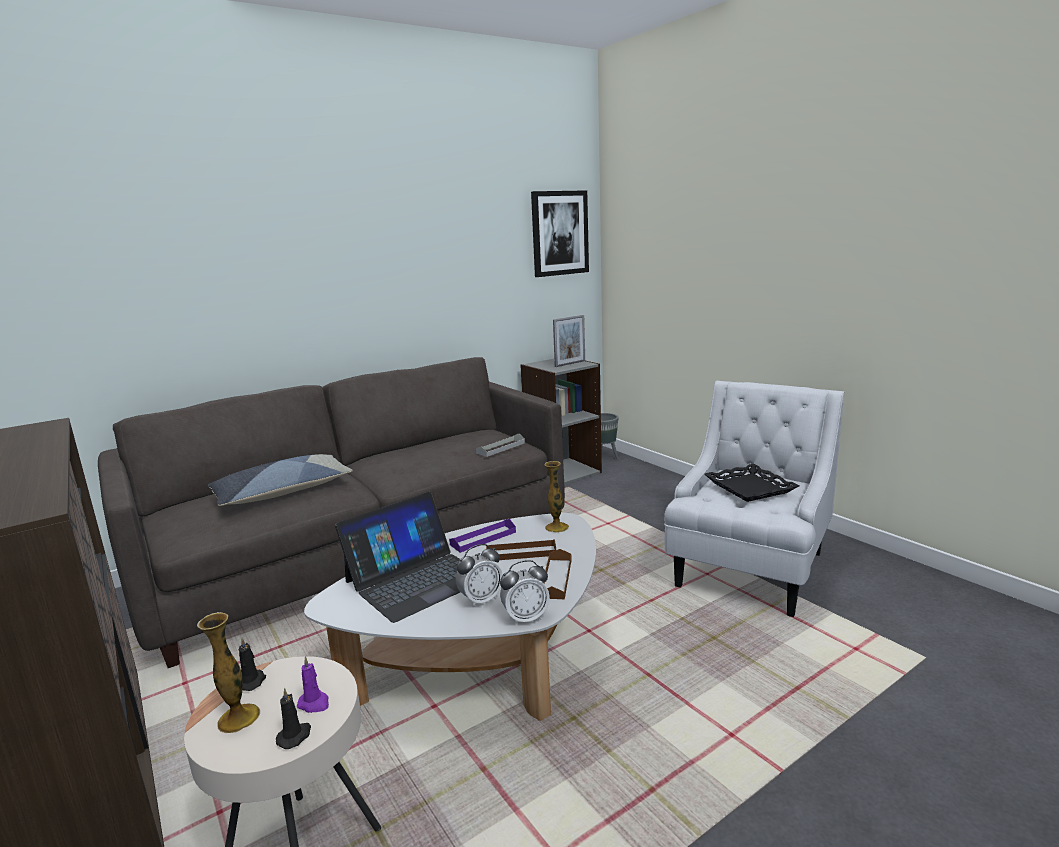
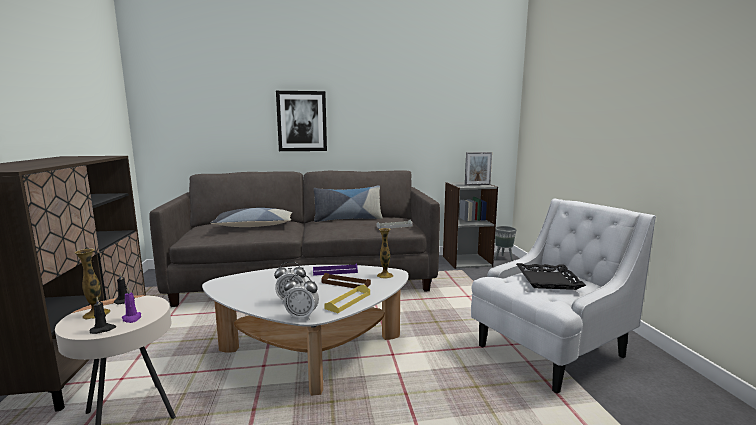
camera: 25 degrees right, 5 degrees down
laptop [335,492,460,623] -> none
picture [531,190,589,277] -> picture moved to [276,91,327,151]
brown tray [543,549,572,599] -> yellow tray [324,285,370,313]
none -> pillow [313,185,382,222]

